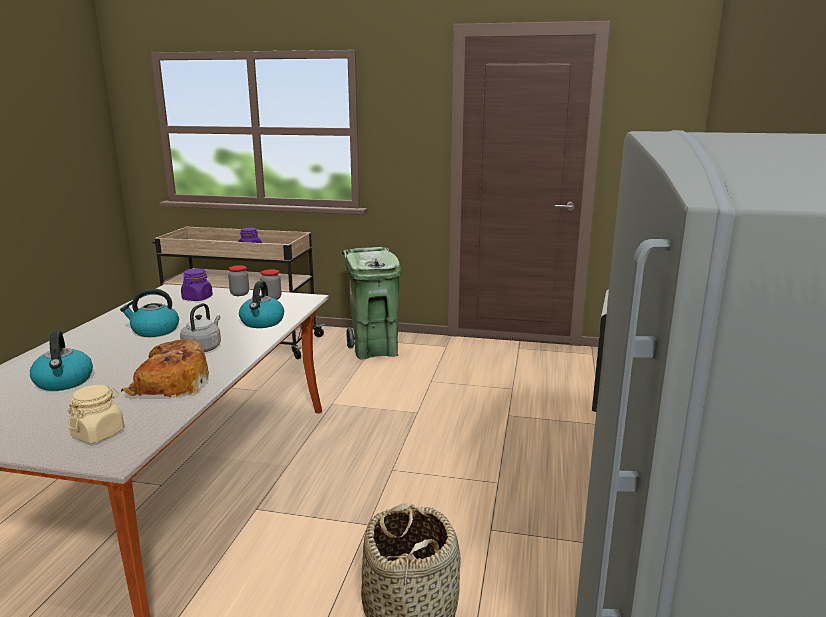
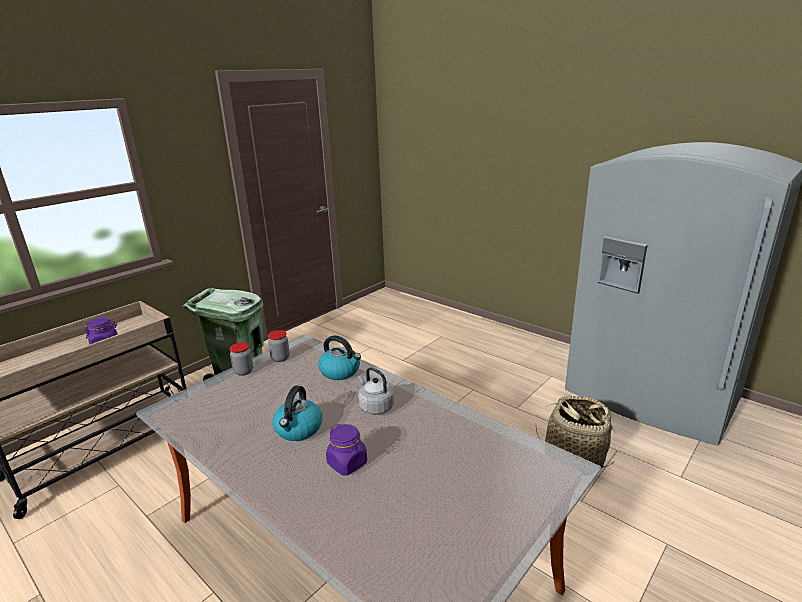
camera: 60 degrees left, 5 degrees up
kettle [30,330,93,391] -> none
beige jar [67,385,124,443] -> none
bread [121,339,209,397] -> none
purple jar [181,269,213,301] -> purple jar moved to [326,424,367,475]

